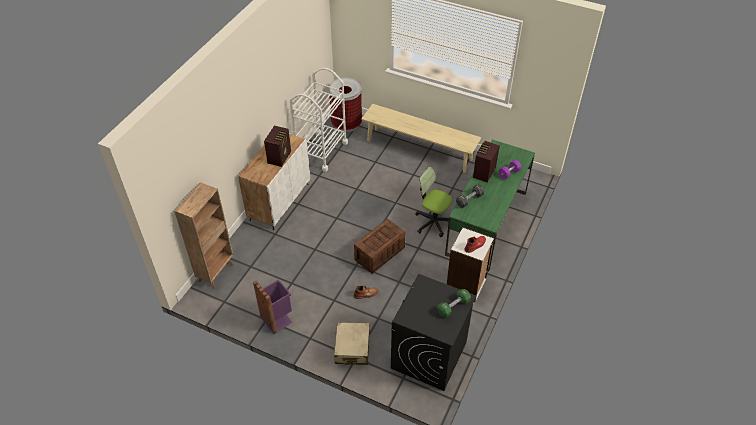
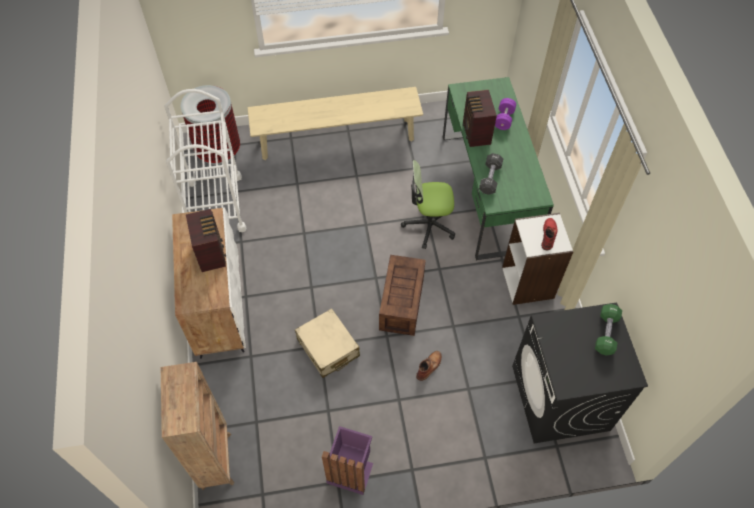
camera: 35 degrees left, 10 degrees up
beige suitcase [334,322,370,365] -> beige suitcase moved to [295,308,360,378]

